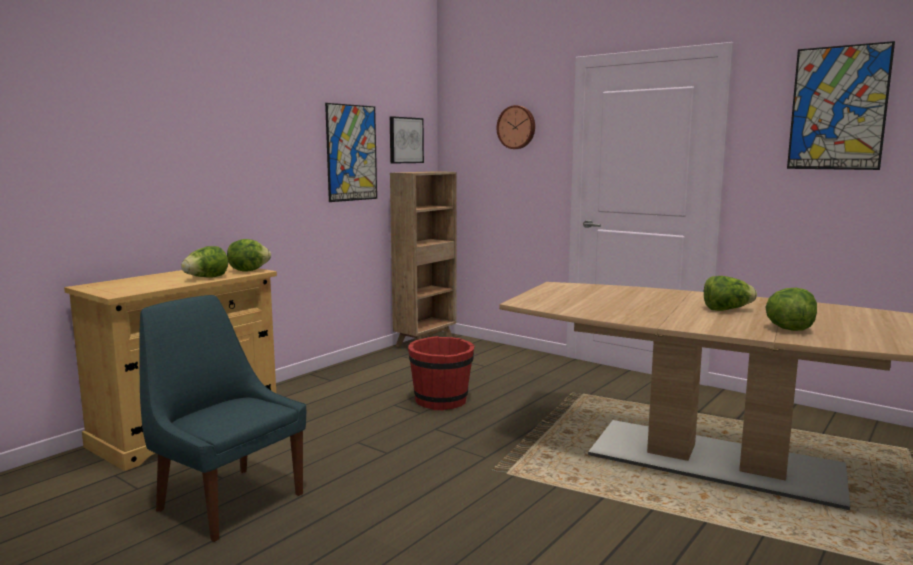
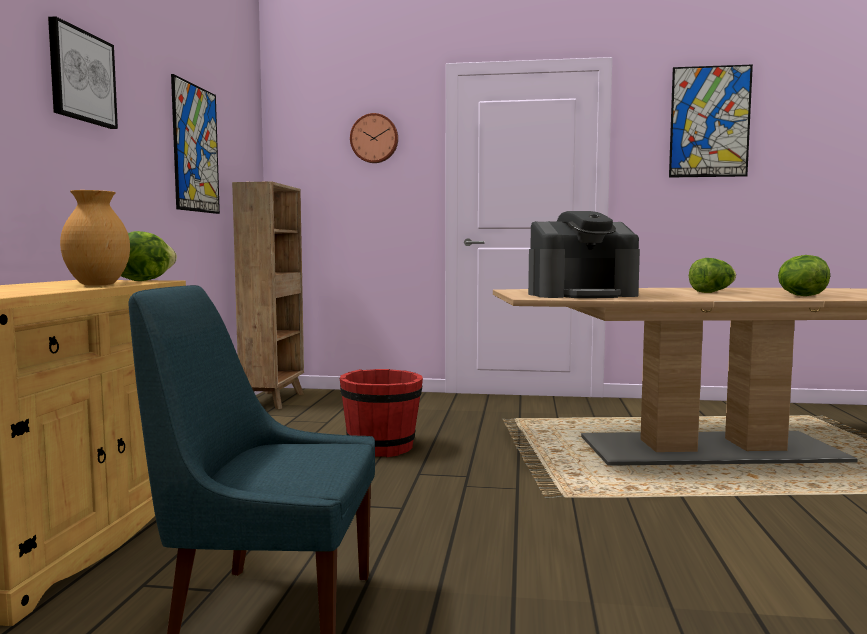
camera: 30 degrees left, 5 degrees down
lettuce [181,246,228,278] -> brown vase [60,190,130,286]
picture [390,116,424,164] -> picture moved to [48,16,118,129]
none -> coffee machine [528,211,640,298]

